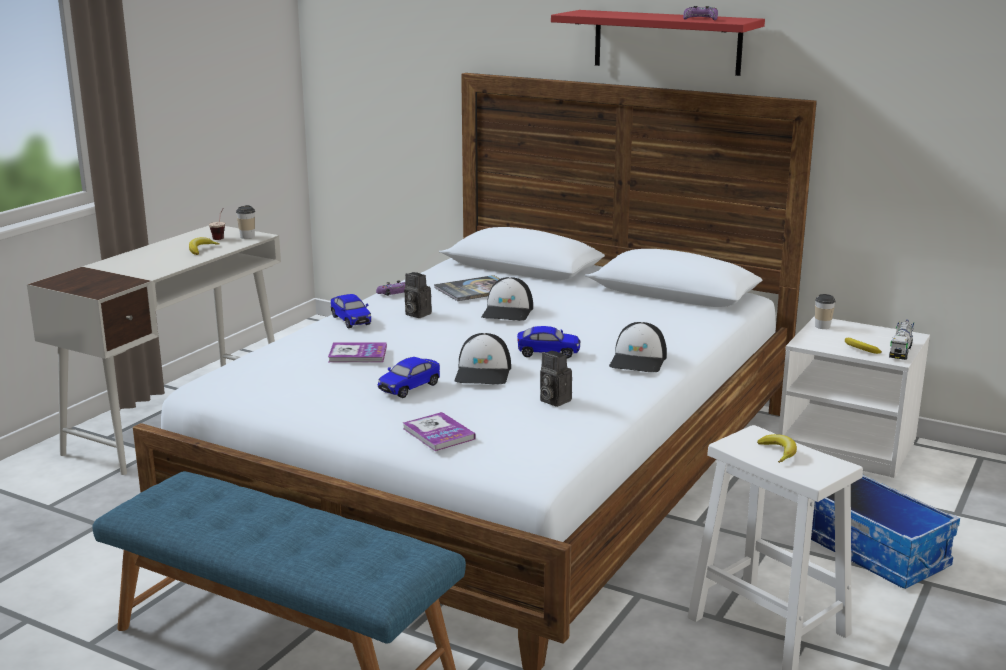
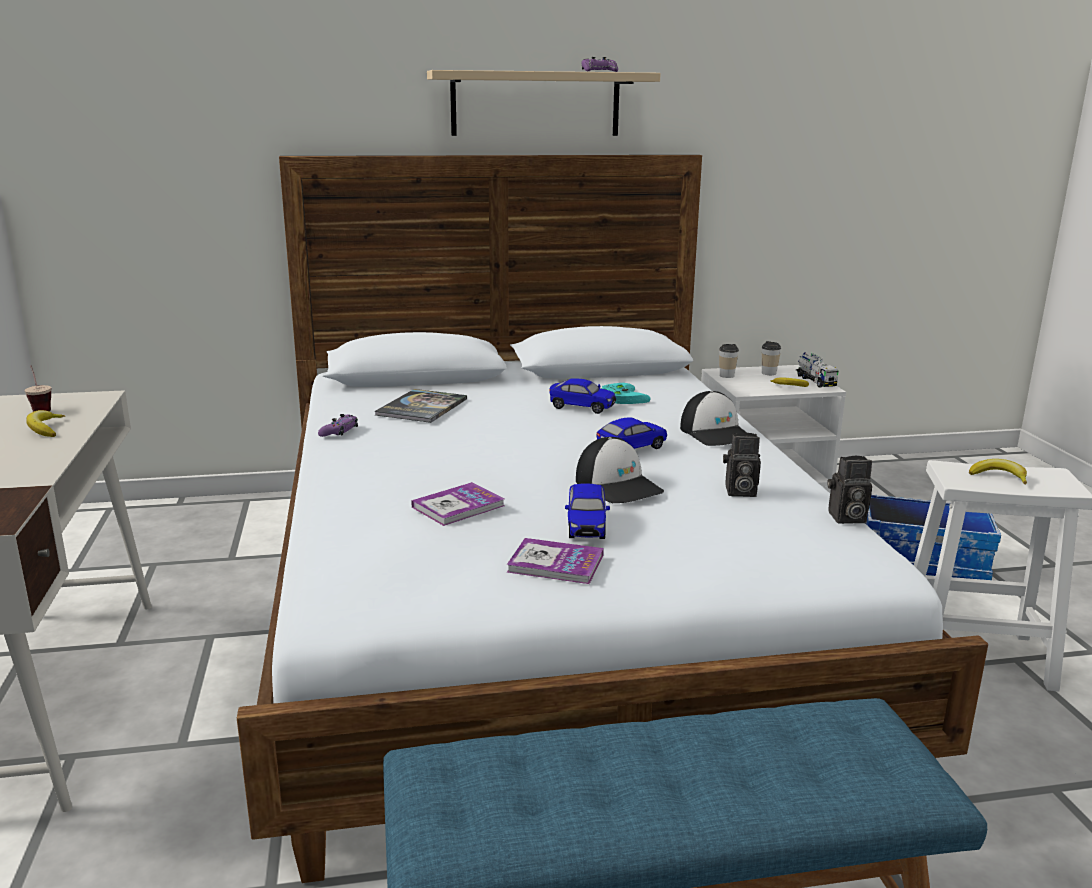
camera: 40 degrees left, 0 degrees up
cup [236,205,255,239] -> cup moved to [762,341,781,375]
toy car [331,294,371,328] -> toy car moved to [550,379,616,414]
book [403,412,476,451] -> book moved to [507,538,604,584]
camera [404,272,432,318] -> camera moved to [827,456,872,524]
cap [482,277,533,321] -> none
red shelf [551,10,765,76] -> beige shelf [427,70,660,136]
none -> turquoise game controller [602,383,650,404]

